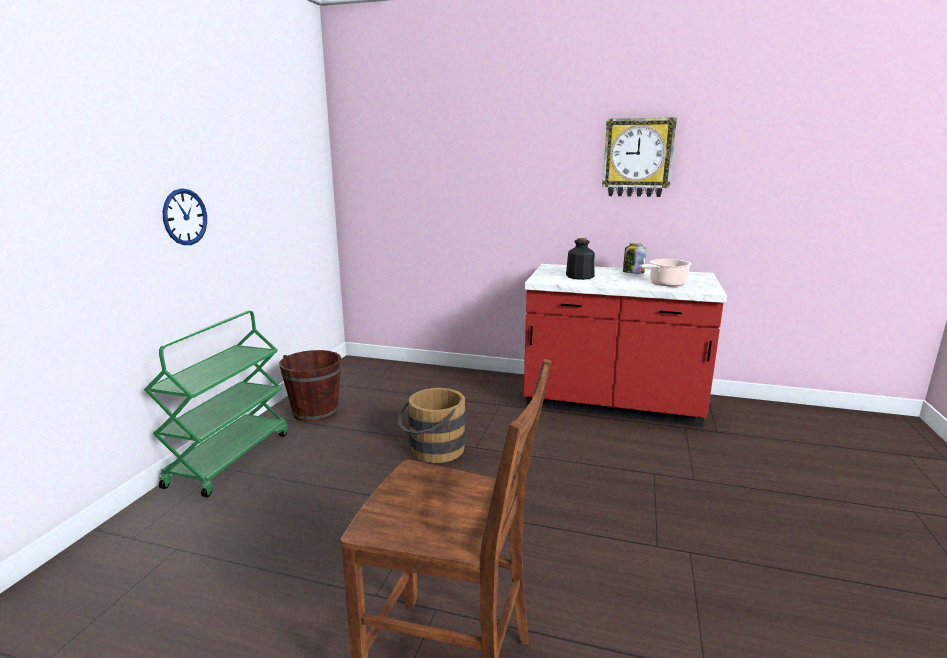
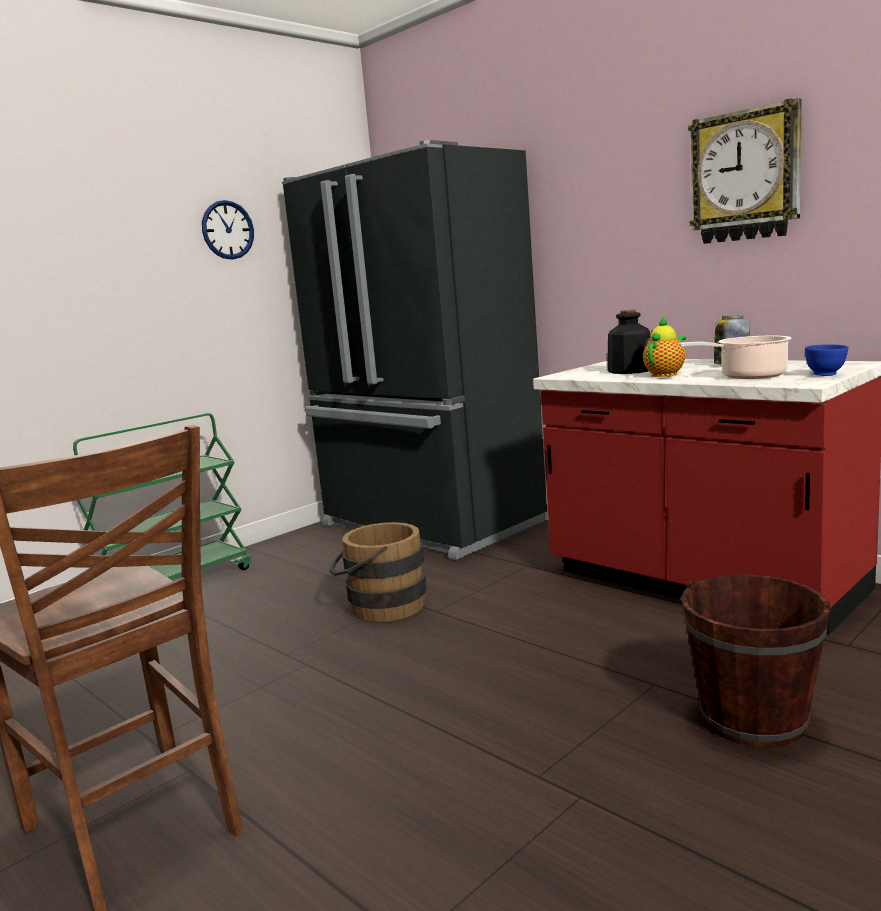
camera: 30 degrees right, 5 degrees down
wall clock [163,188,207,245] -> wall clock moved to [202,200,254,260]
brown bucket [279,350,341,422] -> brown bucket moved to [681,574,830,747]
none -> black fridge [282,140,547,560]
none -> teapot [643,317,686,377]
none -> blue bowl [805,344,848,376]

